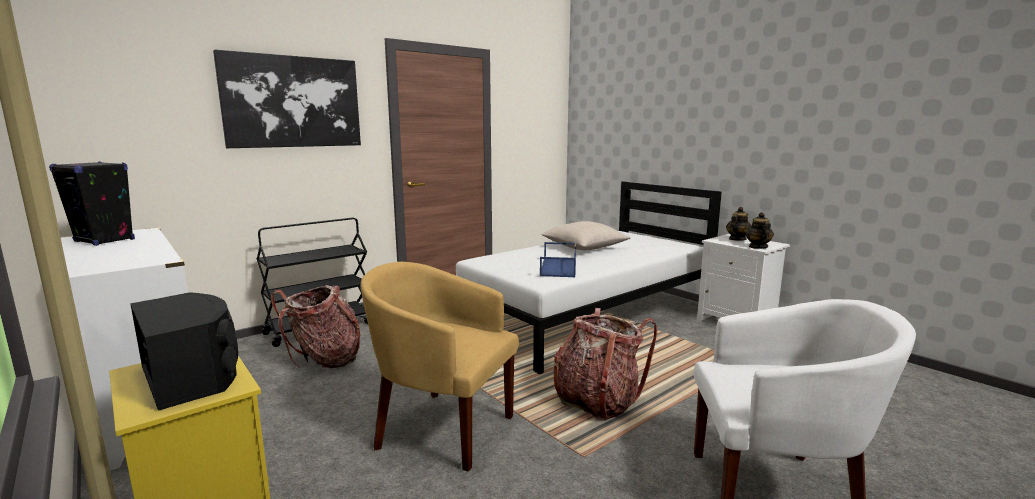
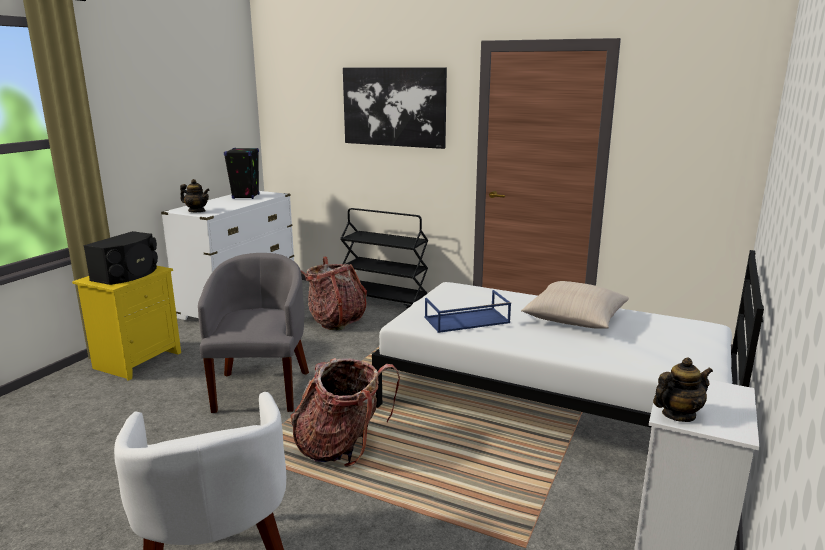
camera: 65 degrees right, 5 degrees up
yellow armchair [361,262,519,471] -> grey armchair [198,253,309,413]
teapot [726,207,751,241] -> teapot moved to [180,179,210,212]

